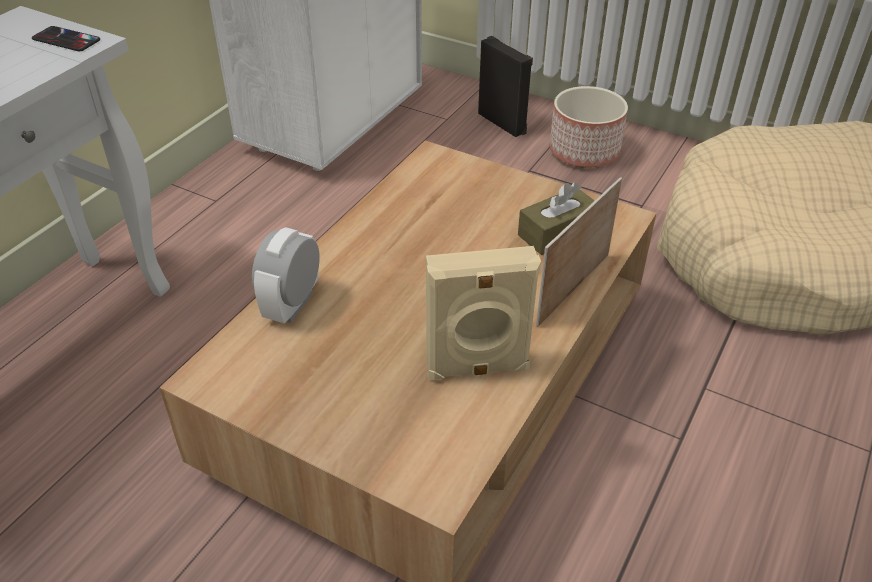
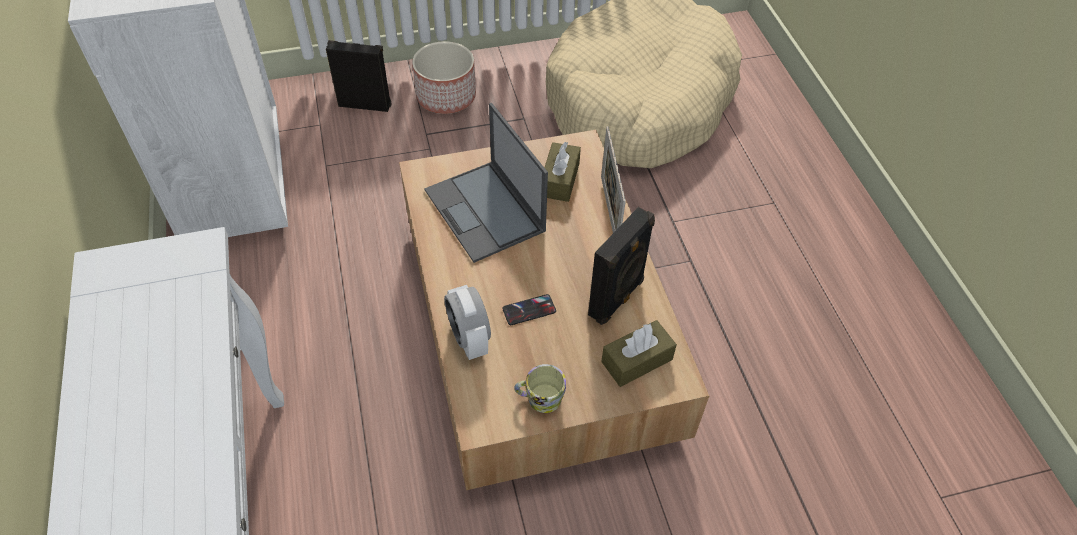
camera: 45 degrees left, 10 degrees up
phone [32,26,100,51] -> phone moved to [502,294,556,325]
beige speaker [426,246,541,380] -> black speaker [588,207,655,325]
none -> laptop [424,103,548,263]
none -> mug [514,364,566,413]
none -> brown tissue box [601,320,677,387]

